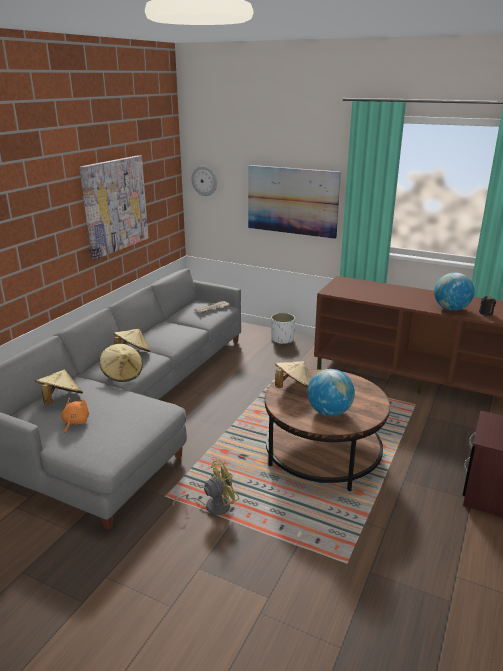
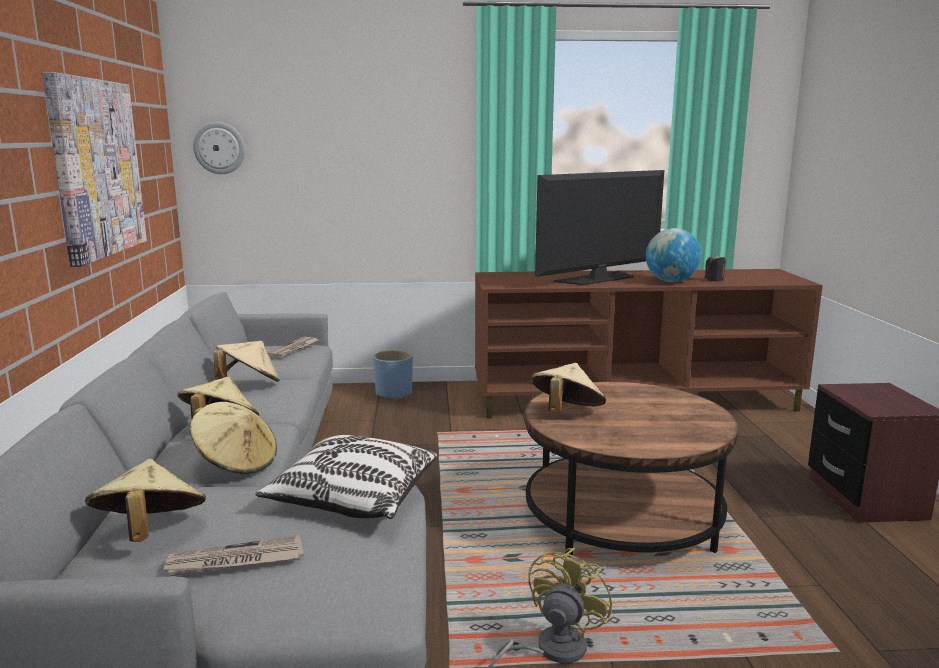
camera: 30 degrees left, 10 degrees down
orange plush toy [61,397,89,433] -> newspaper [163,535,304,576]
picture [248,165,341,239] -> none
white planter [271,313,295,344] -> blue planter [373,350,413,400]
globe [307,369,355,416] -> none
none -> beige hat [214,341,279,382]
none -> pillow [256,435,437,519]
none -> television [535,170,664,285]

